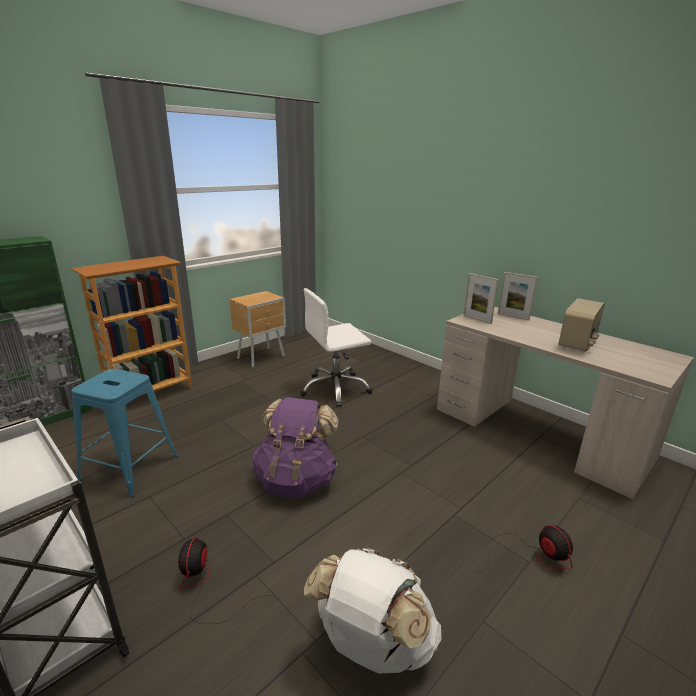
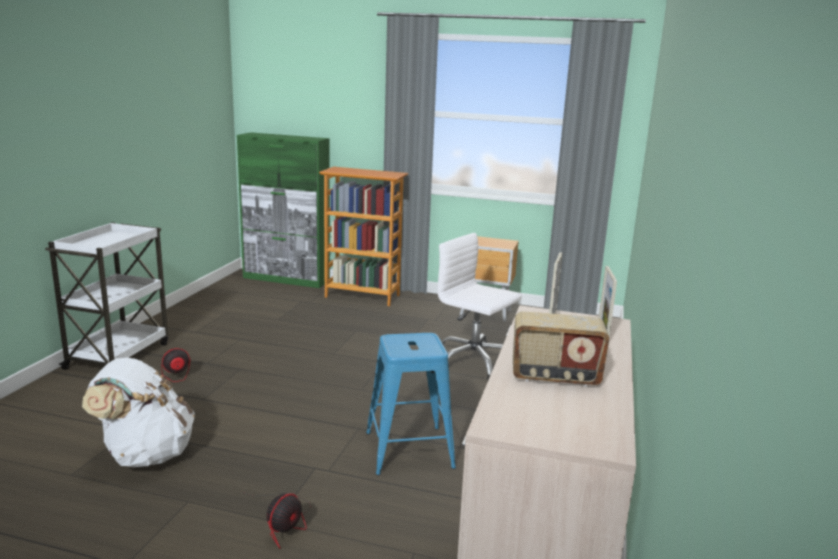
camera: 60 degrees right, 5 degrees down
blue stool [71,369,178,497] -> blue stool moved to [366,333,456,475]
purple backpack [252,397,339,498] -> none

